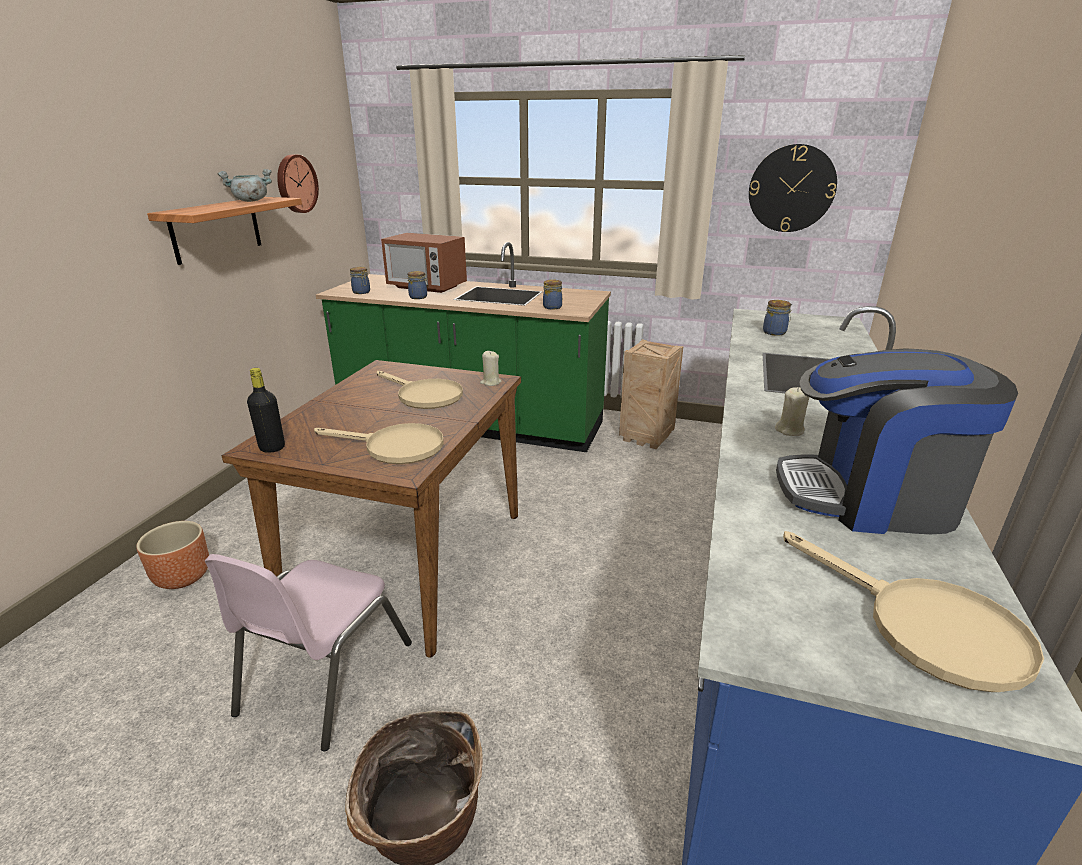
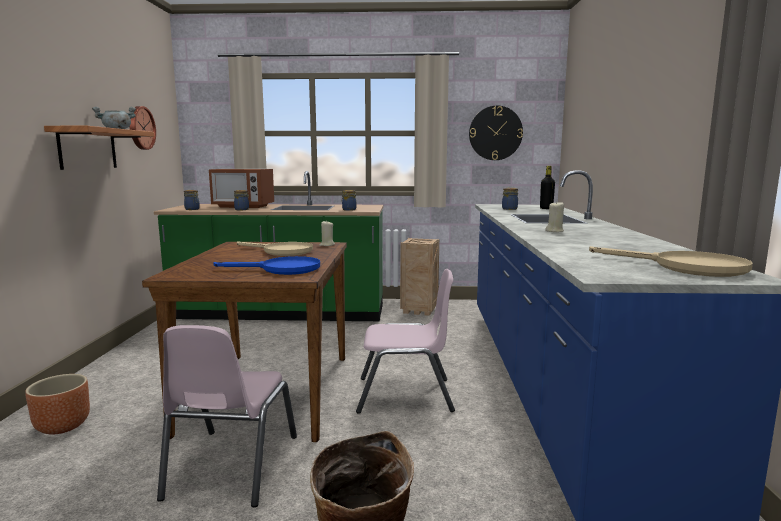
camera: 15 degrees left, 15 degrees down
black bottle [247,368,285,453] -> black bottle moved to [540,166,555,209]
beige frying pan [314,423,444,464] -> blue frying pan [213,256,320,275]
coffee machine [776,348,1018,534] -> none
none -> pink chair [356,269,455,414]

